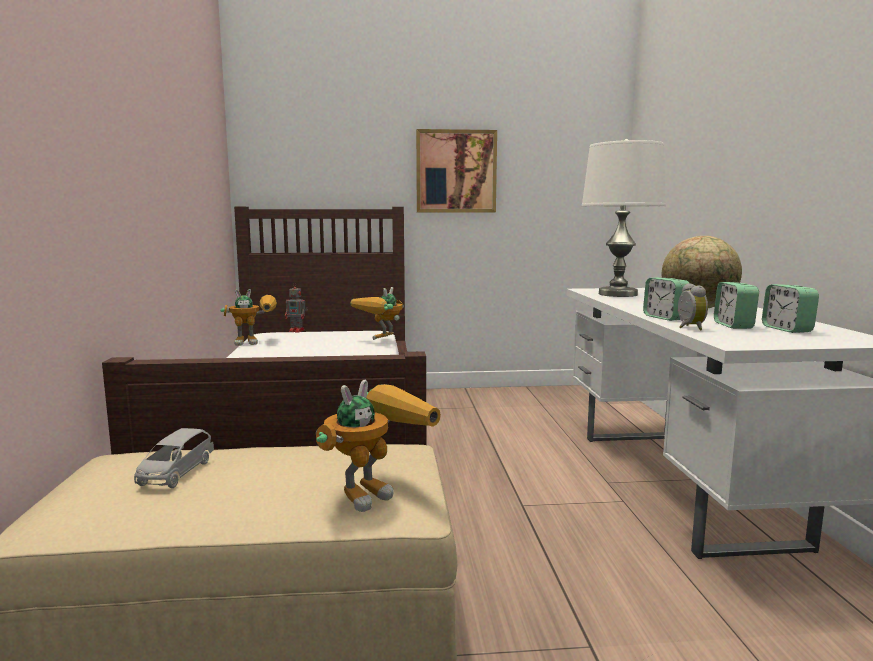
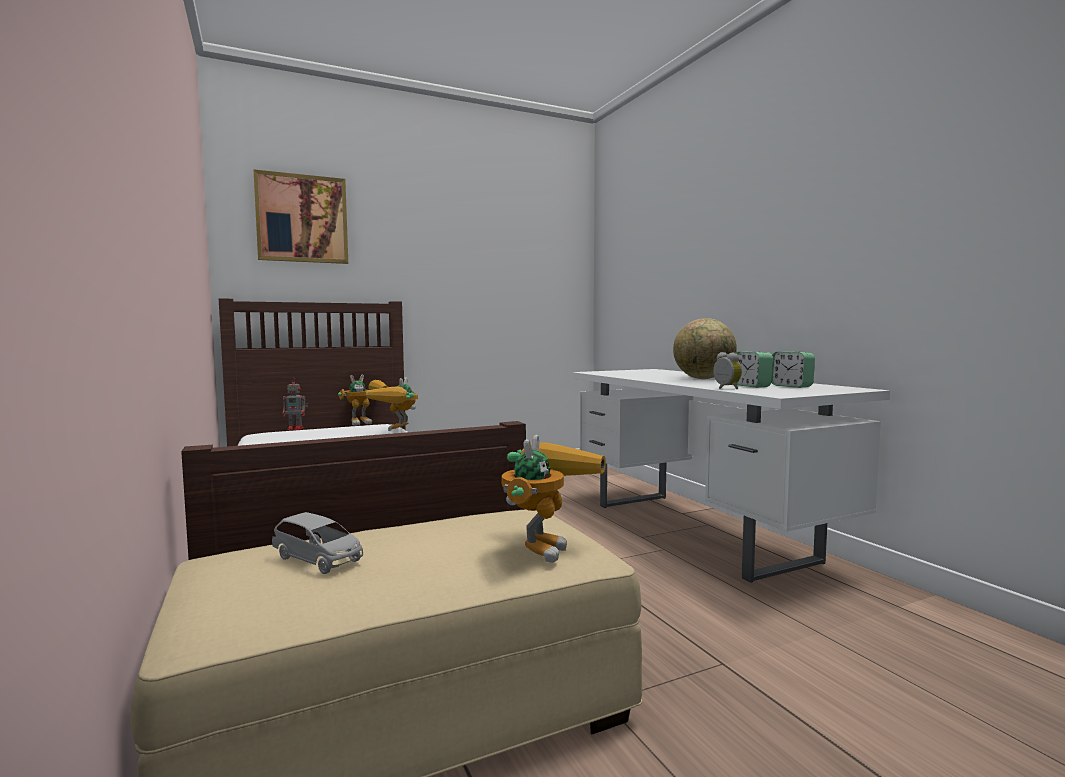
camera: 20 degrees left, 5 degrees down
grey toy car [134,428,214,488] -> grey toy car turned 45 degrees counterclockwise [272,512,363,574]
toy robot [220,289,277,346] -> toy robot moved to [338,375,388,426]
picture [416,129,497,212] -> picture moved to [253,169,348,264]
white table lamp [582,139,666,297] -> none
alarm clock [643,278,690,321] -> none

